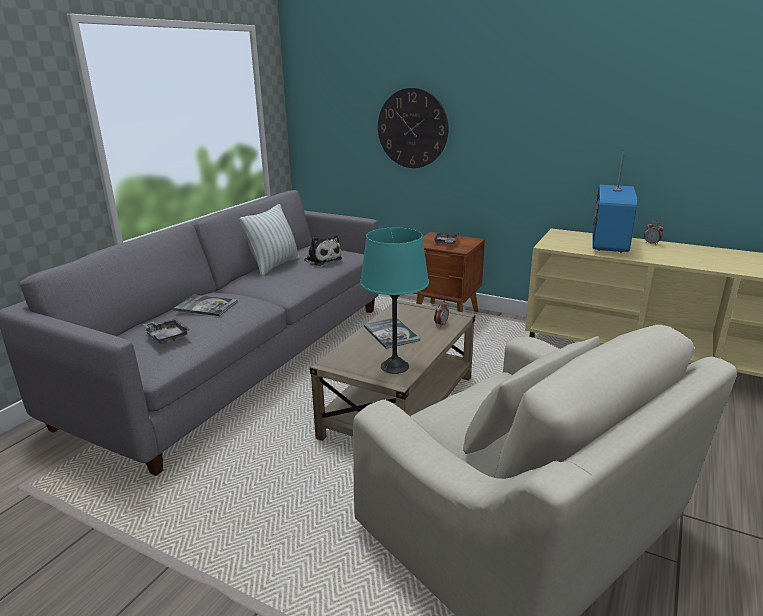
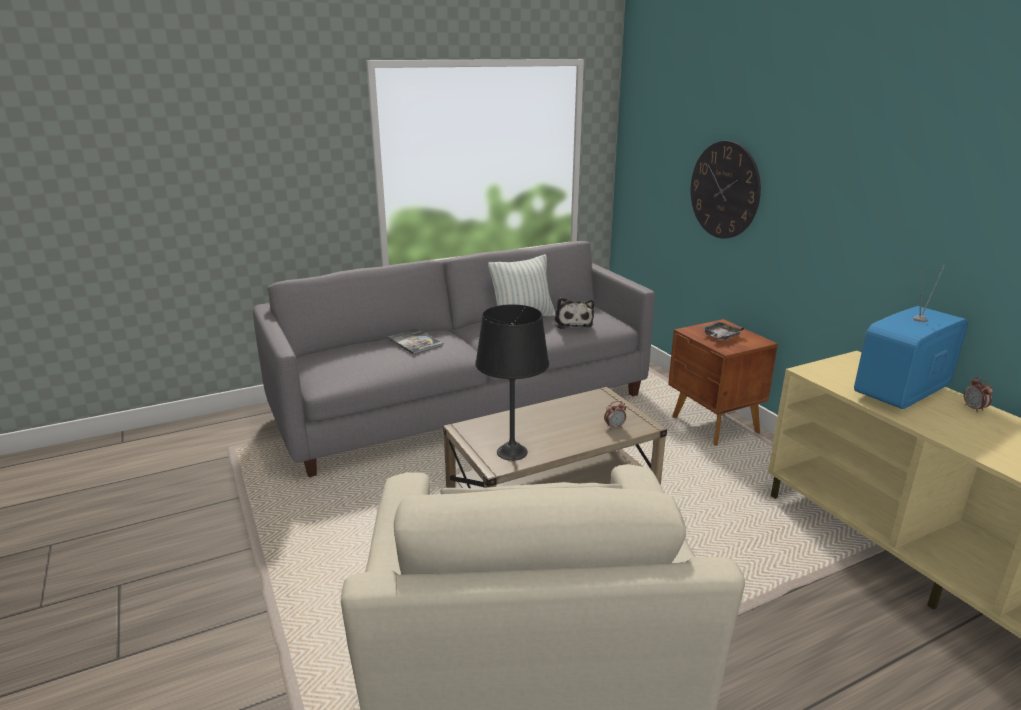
camera: 35 degrees right, 0 degrees up
grey tray [143,318,190,344] -> none
turquoise table lamp [360,228,429,374] -> black table lamp [475,304,549,461]
book [364,318,420,349] -> none

